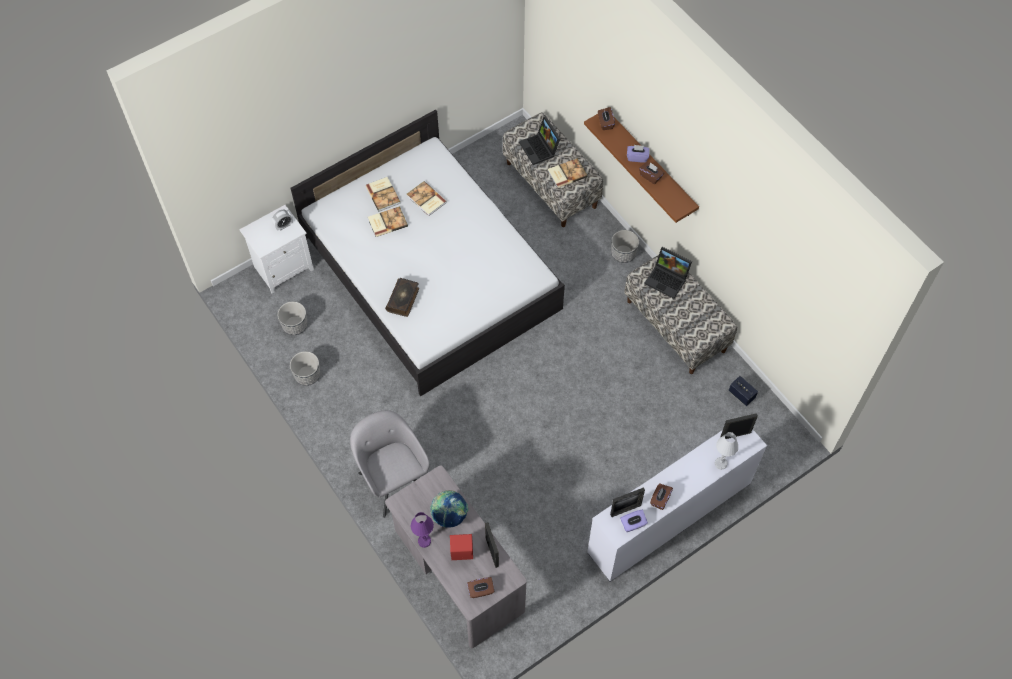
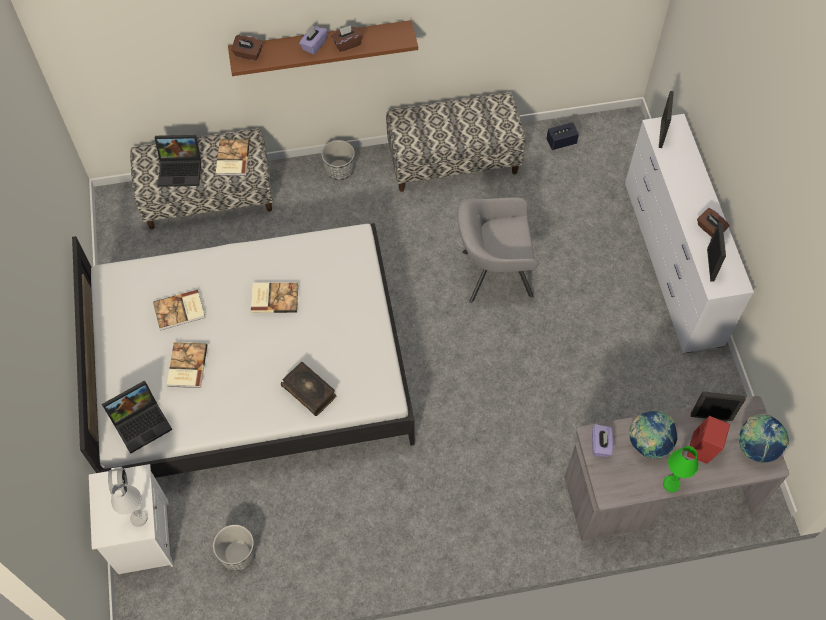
camera: 65 degrees left, 0 degrees up
planter [290,351,320,386] -> none
grey armchair [350,410,430,518] -> grey armchair moved to [457,198,538,303]
book [365,177,401,212] -> book moved to [251,283,298,313]
purple table lamp [411,512,434,548] -> green table lamp [663,446,699,492]
brown tissue box [467,577,495,598] -> globe [739,414,789,462]
purple tissue box [620,510,648,532] -> purple tissue box moved to [592,424,613,457]
laptop [644,247,692,299] -> laptop moved to [102,380,172,454]
white table lamp [715,432,739,470] -> white table lamp moved to [111,483,148,527]

